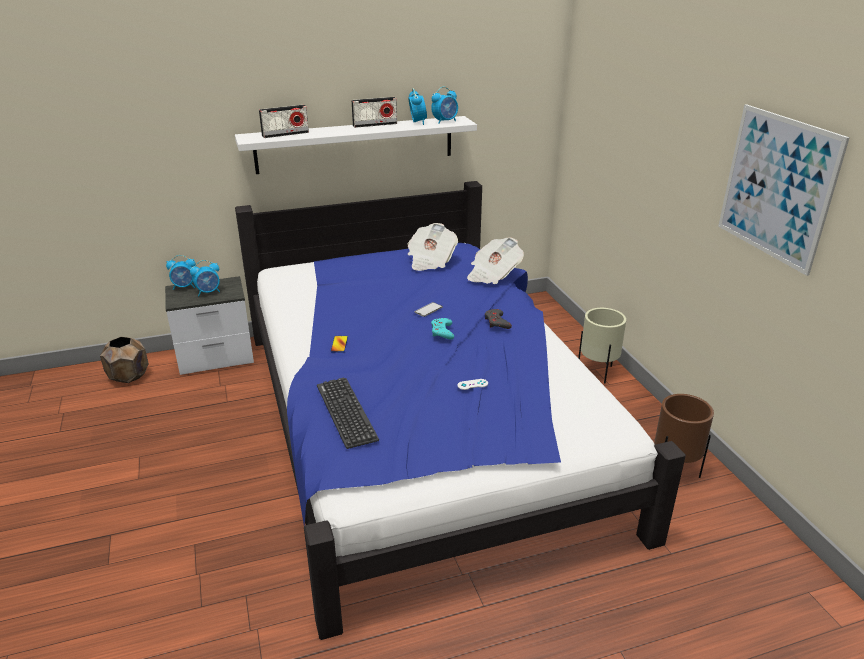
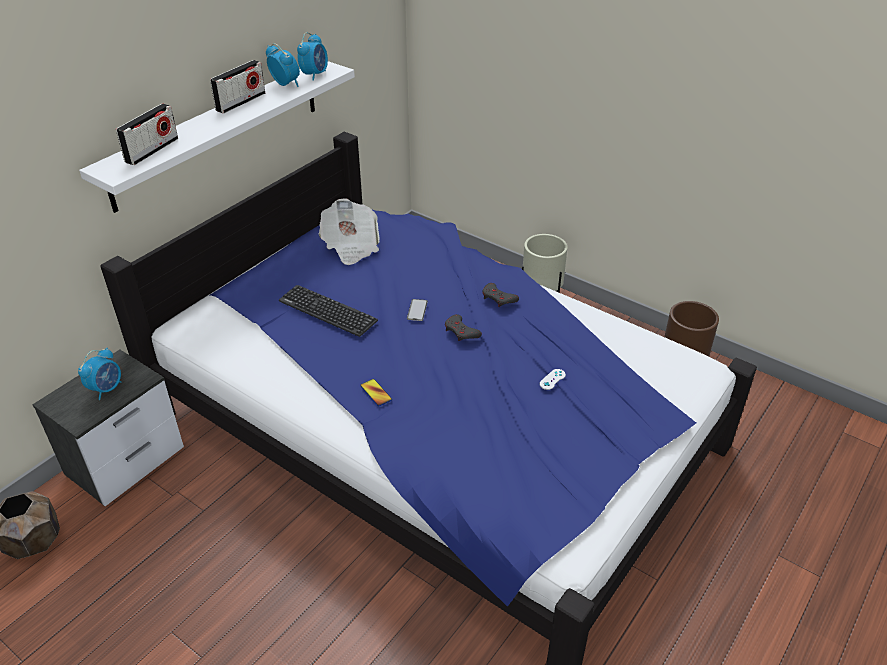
camera: 35 degrees left, 10 degrees up
alarm clock [166,255,196,290] -> none
keyboard [317,378,379,449] -> keyboard moved to [279,285,378,337]
turquoise game controller [431,318,454,340] -> grey game controller [445,314,482,341]
newspaper [467,237,524,284] -> none
picture [718,104,850,276] -> none

